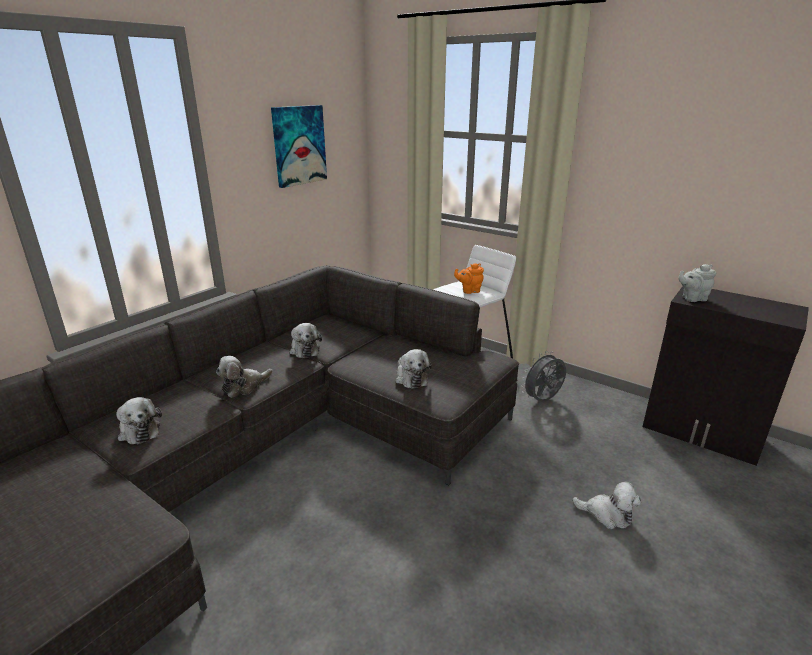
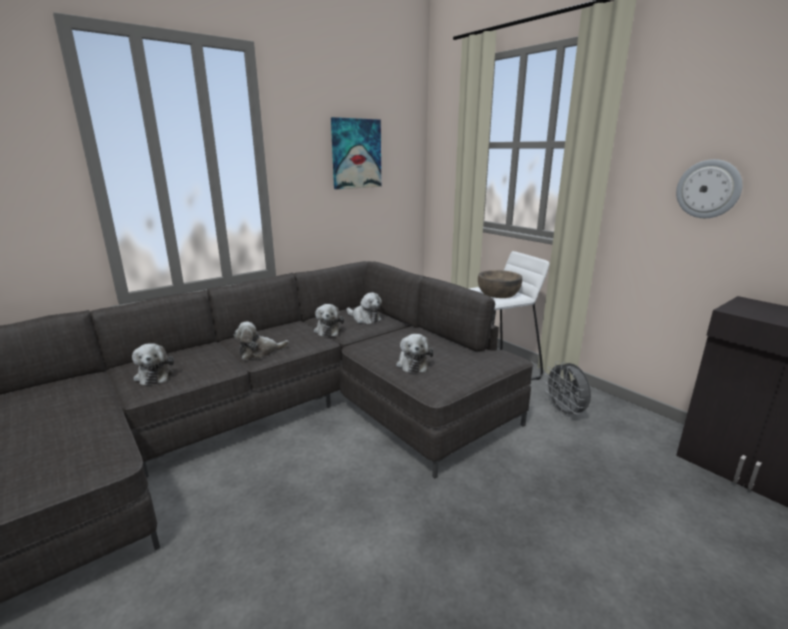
camera: 15 degrees right, 5 degrees down
orange teapot [454,263,484,294] -> brown bowl [478,270,522,298]
grey fan [521,351,566,402] -> grey fan turned 90 degrees counterclockwise [544,361,591,418]
plush toy [572,482,641,529] -> plush toy moved to [347,293,382,324]
grey teapot [678,264,716,302] -> none
none -> wall clock [676,159,743,218]

